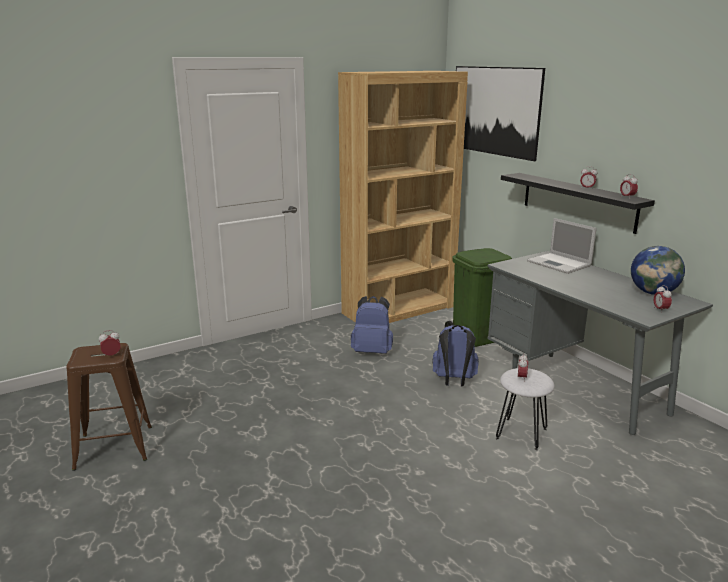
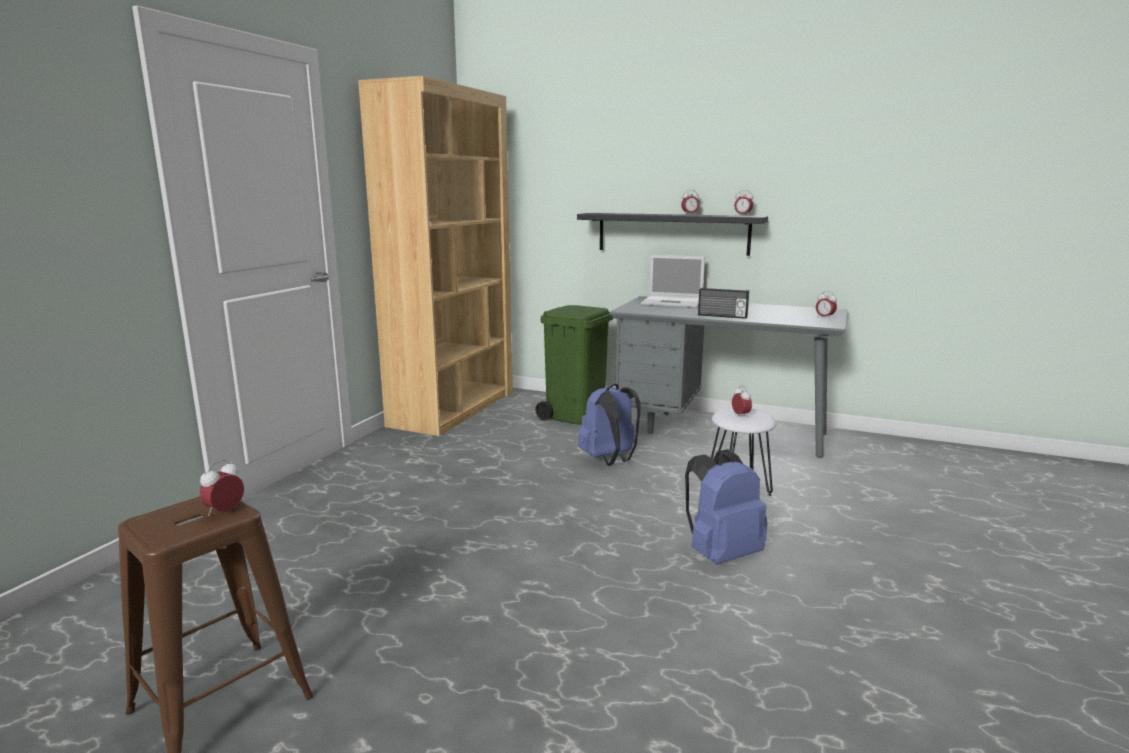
camera: 35 degrees left, 5 degrees down
blue backpack [351,296,393,354] -> blue backpack moved to [685,449,767,564]
picture [456,66,545,161] -> none
globe [631,246,685,295] -> none
none -> radio [698,288,749,319]

